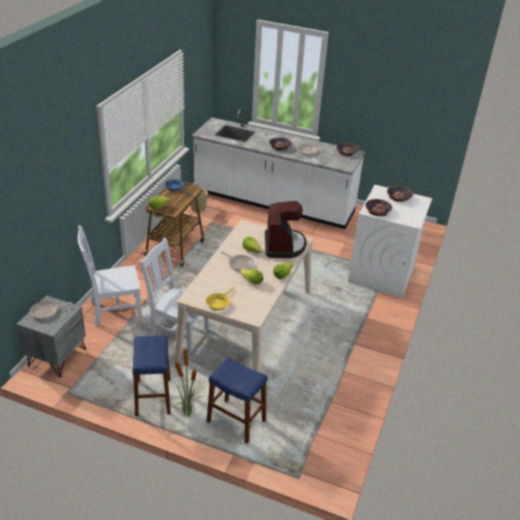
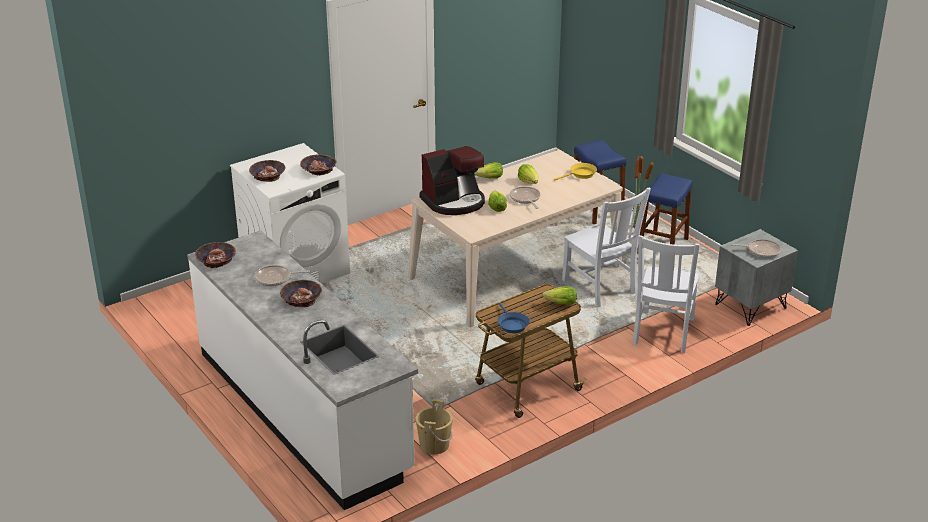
camera: 145 degrees left, 5 degrees down
white chair [78,225,142,326] -> white chair turned 90 degrees clockwise [633,235,700,353]
coffee machine [265,201,307,258] -> coffee machine turned 150 degrees counterclockwise [419,146,485,215]

